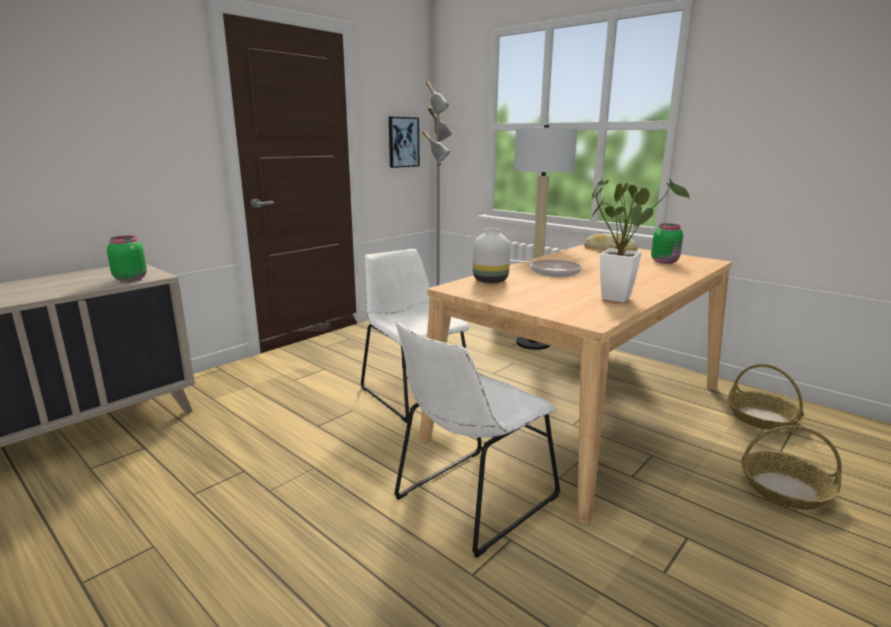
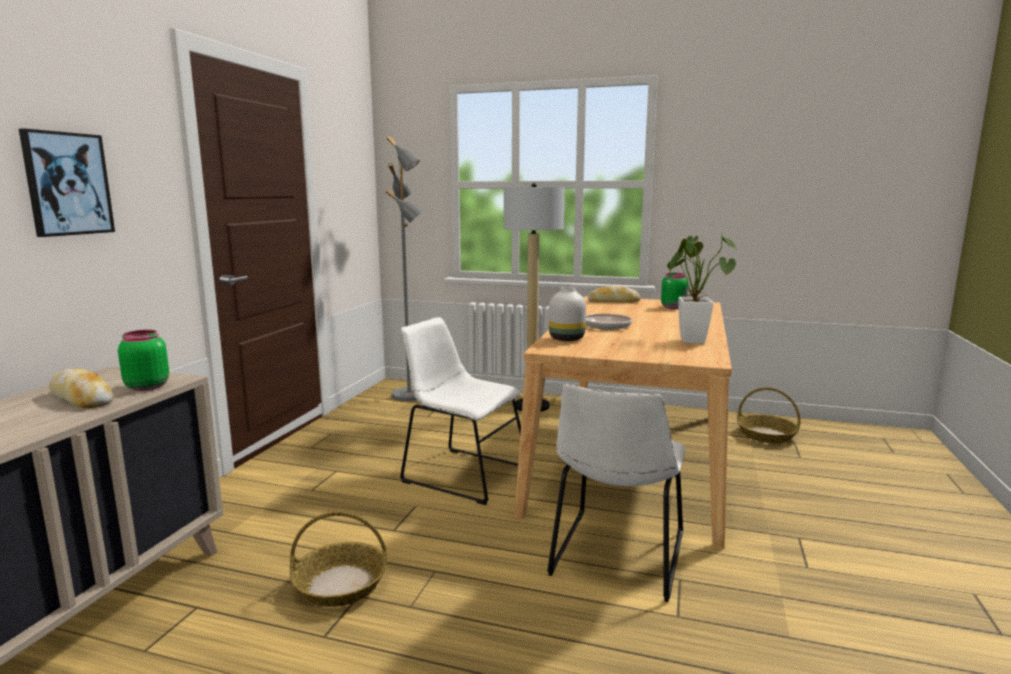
camera: 25 degrees left, 5 degrees down
picture [389,116,419,168] -> picture moved to [19,128,115,237]
basket [741,426,842,510] -> basket moved to [290,512,387,607]
none -> bread [49,368,113,408]

